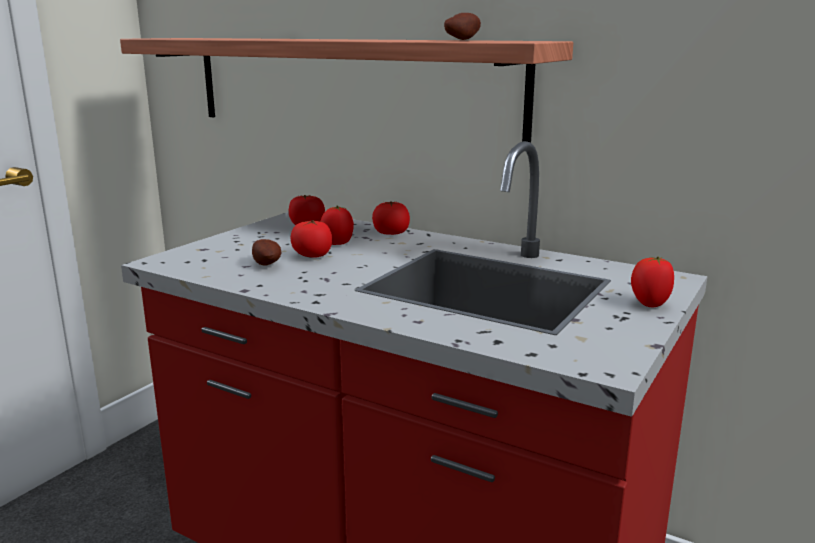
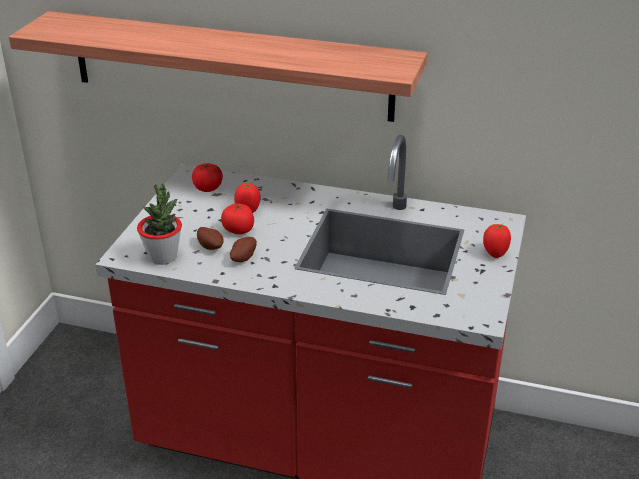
camera: 15 degrees left, 15 degrees up
tomato [372,201,410,235] -> none
potato [444,13,481,40] -> potato moved to [230,237,257,262]
none -> potted plant [137,183,182,265]

